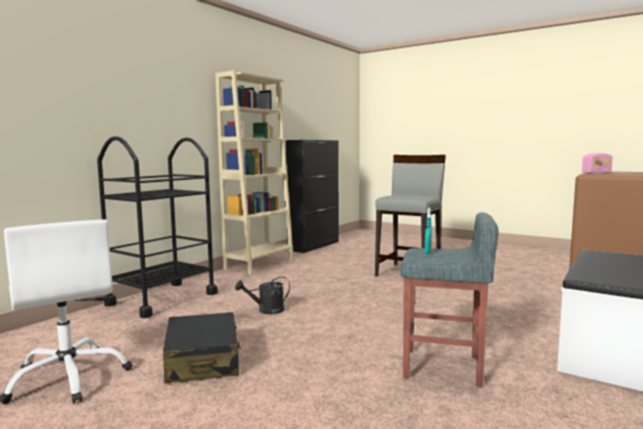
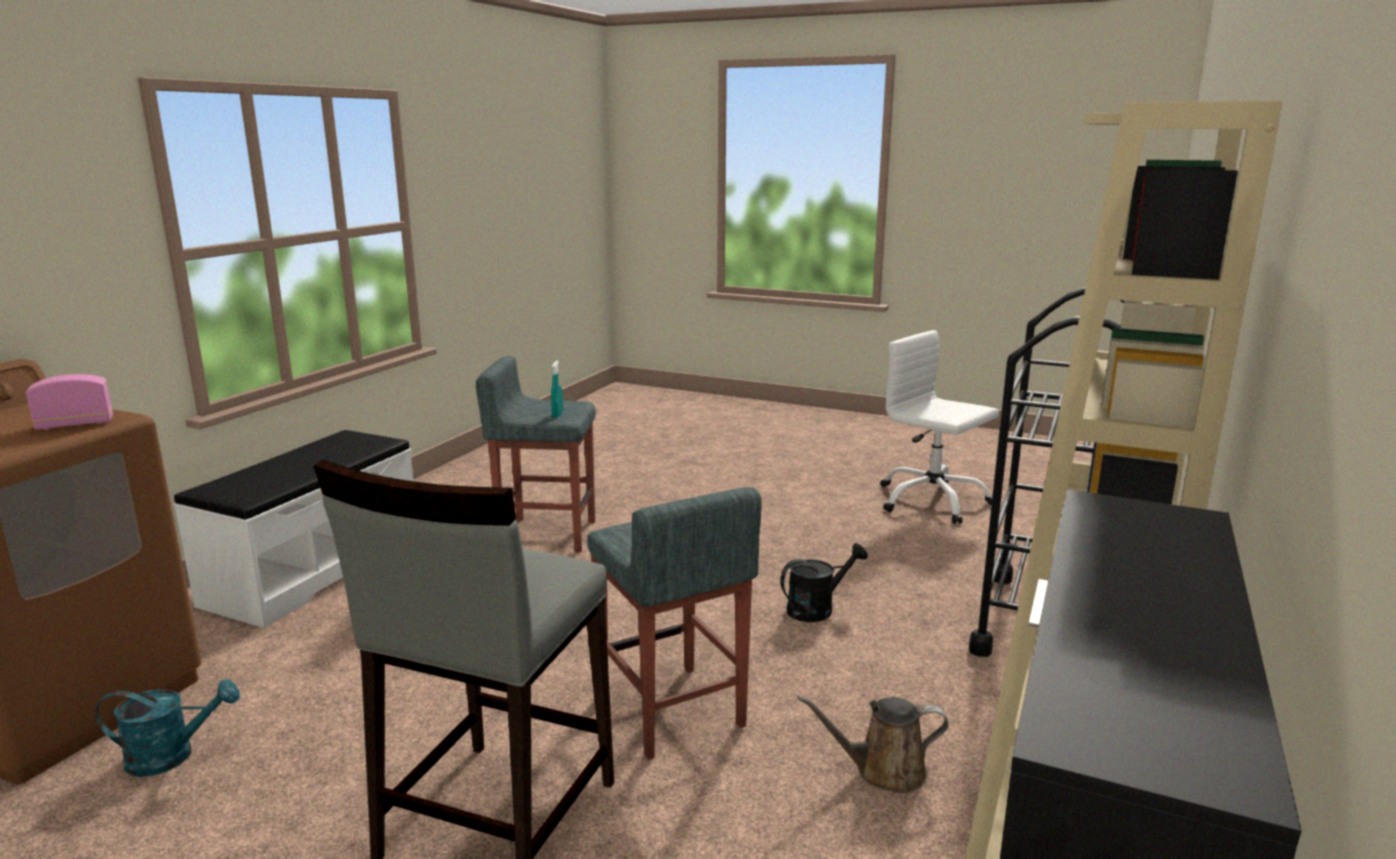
camera: 170 degrees right, 10 degrees up
black suitcase [163,312,241,383] -> none
none -> turquoise watering can [95,679,240,777]
none -> grey stool [587,487,762,760]
none -> brown watering can [798,696,949,793]

